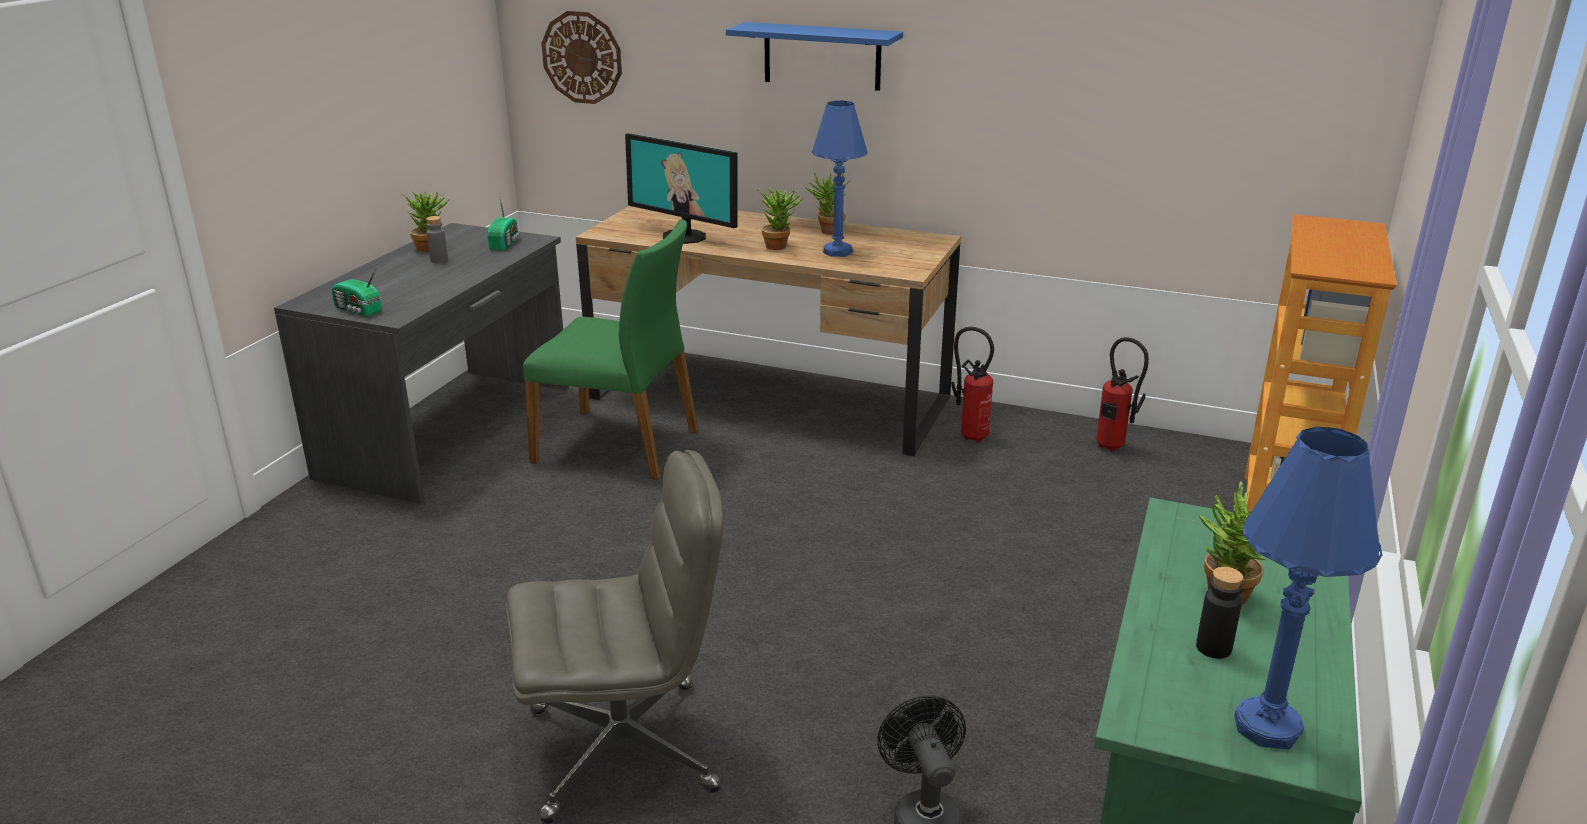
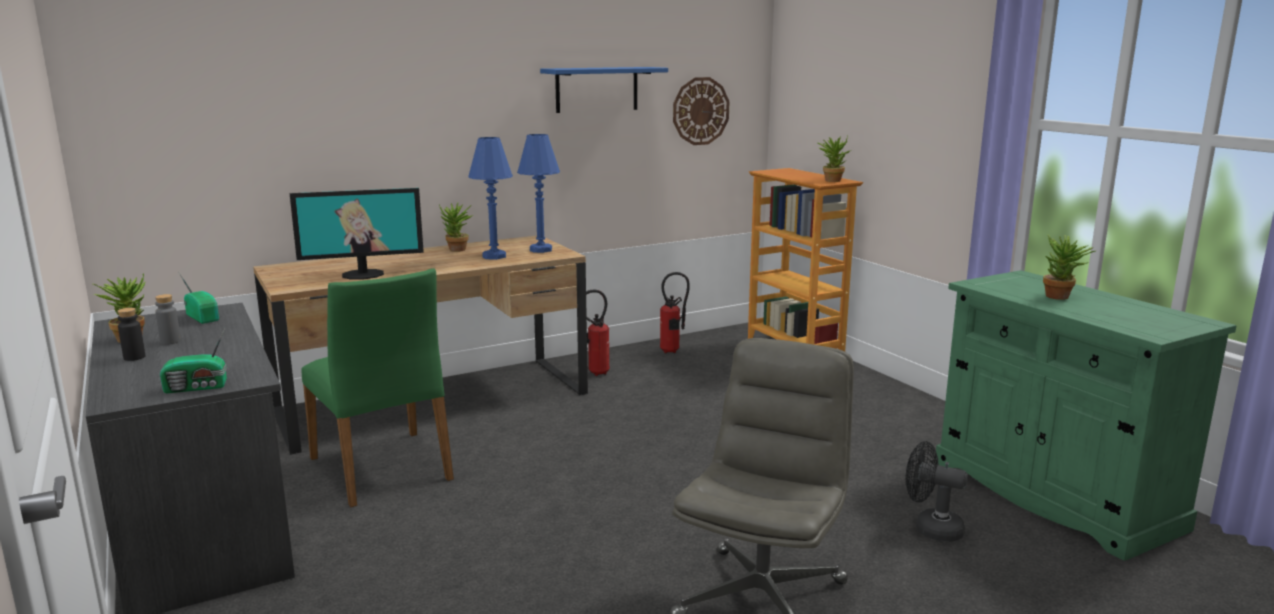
camera: 50 degrees left, 10 degrees down
green chair [523,219,698,480] -> green chair turned 90 degrees clockwise [302,268,454,507]
wall clock [541,11,622,104] -> wall clock moved to [673,77,729,145]
blue shelf [726,22,903,91] -> blue shelf moved to [540,67,668,113]
potted plant [756,188,803,250] -> potted plant moved to [817,136,851,182]
black bottle [1196,567,1243,659] -> black bottle moved to [117,308,145,361]
blue table lamp [1234,427,1382,750] -> blue table lamp moved to [517,134,560,253]

